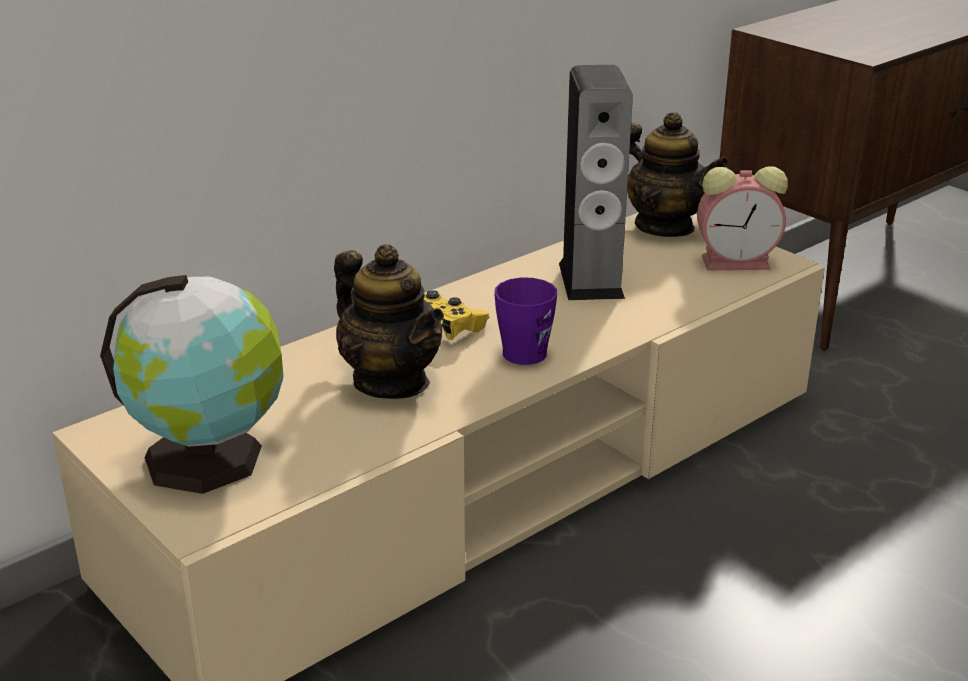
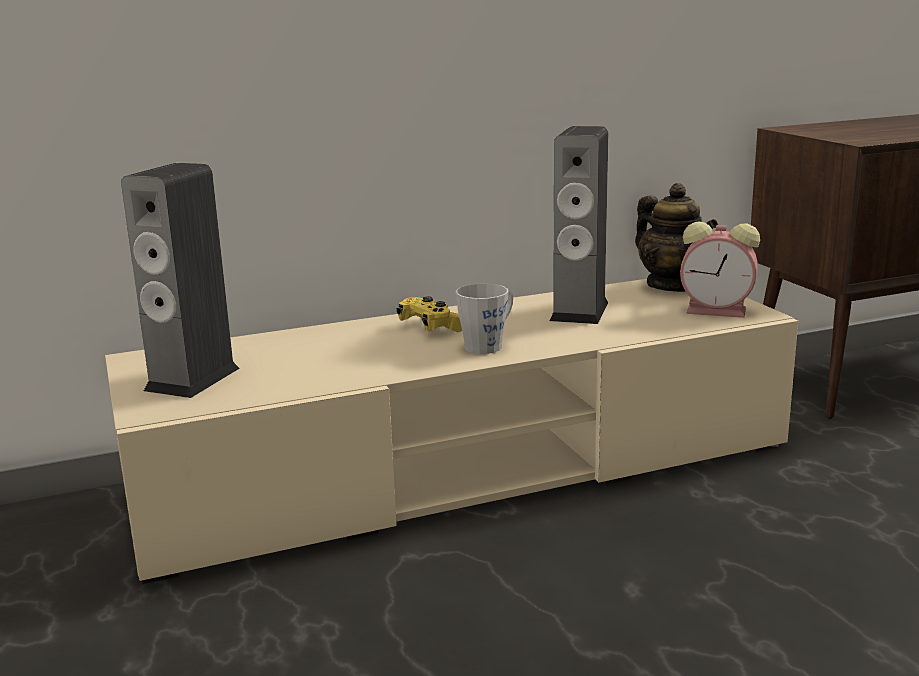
camera: 20 degrees right, 10 degrees down
globe [100,275,284,494] -> speaker [121,163,240,398]
teapot [334,244,444,399] -> none
purple mug [494,277,557,365] -> grey mug [456,284,513,354]

